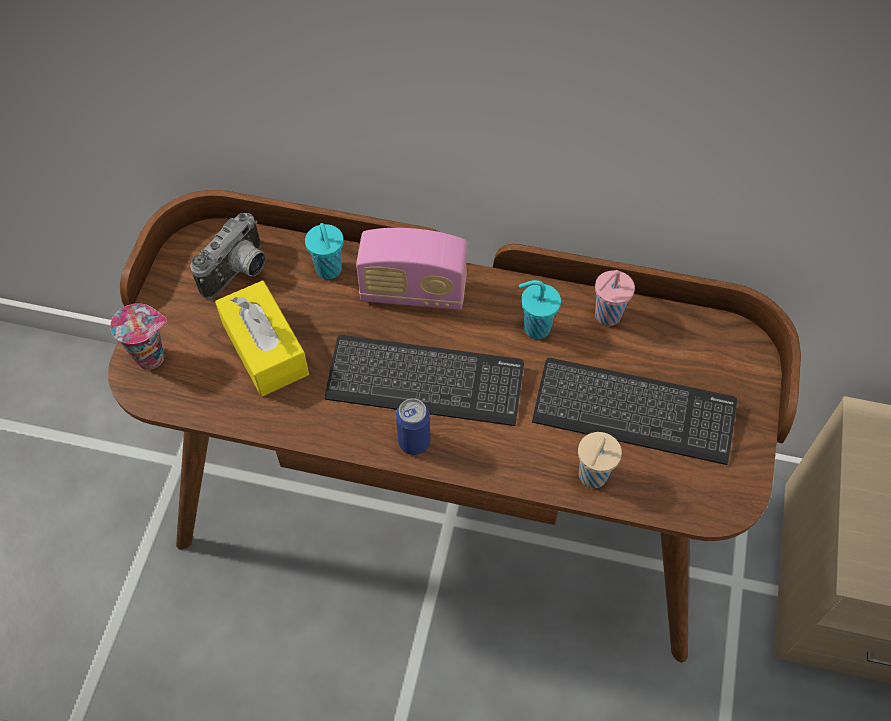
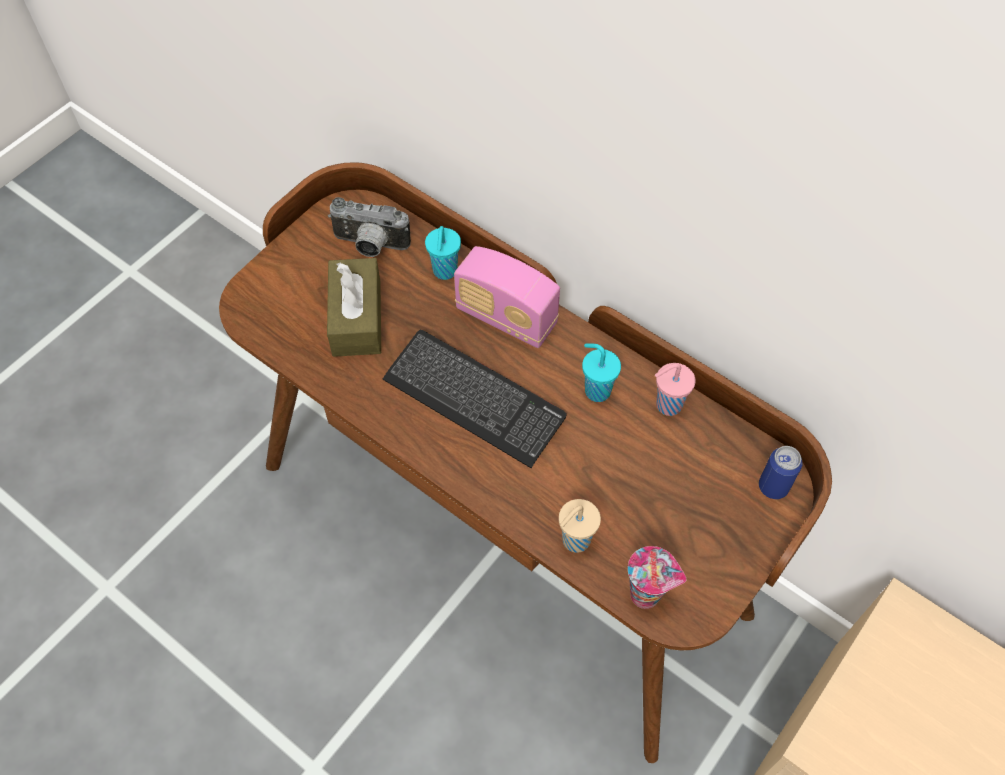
camera: 25 degrees right, 0 degrees up
cup [110,303,167,370] -> cup moved to [628,546,687,609]
camera [190,213,265,299] -> camera turned 45 degrees clockwise [328,197,411,257]
yellow tissue box [215,281,309,396] -> brown tissue box [327,258,381,357]
can [396,398,430,455] -> can moved to [759,446,803,499]
keyboard [532,358,737,465] -> none

